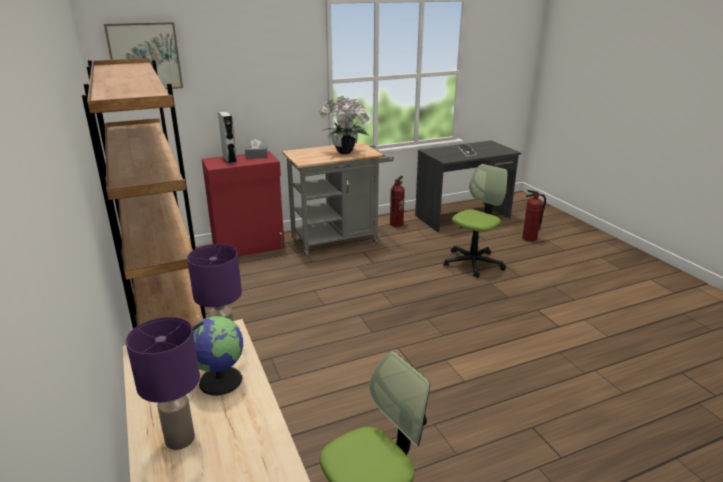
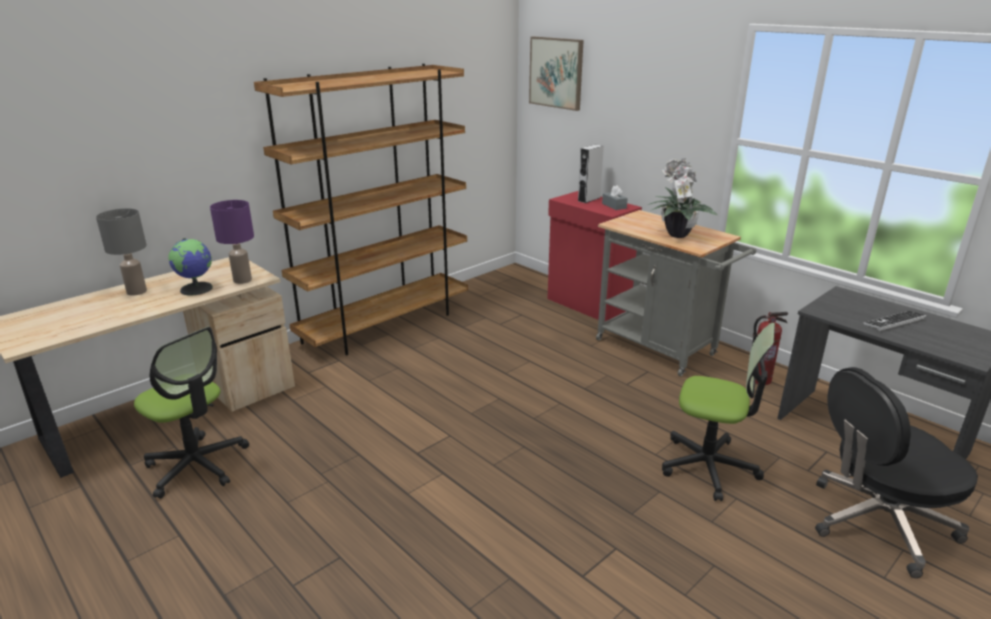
camera: 70 degrees right, 0 degrees up
purple table lamp [126,317,200,450] -> grey table lamp [96,208,147,296]
fire extinguisher [522,190,546,242] -> black office chair [815,367,978,578]

